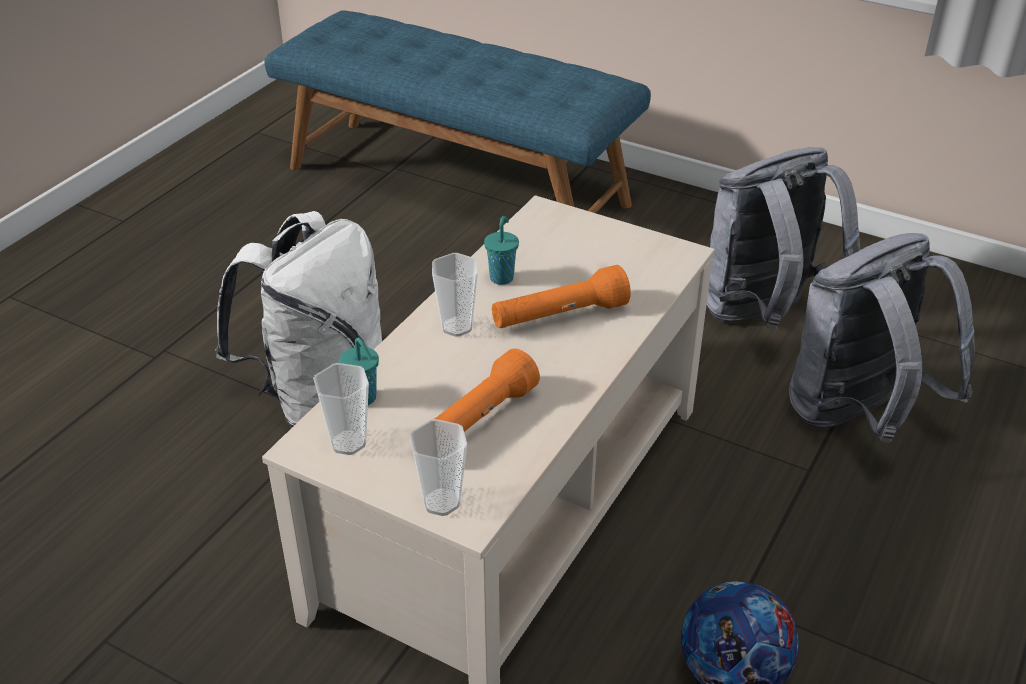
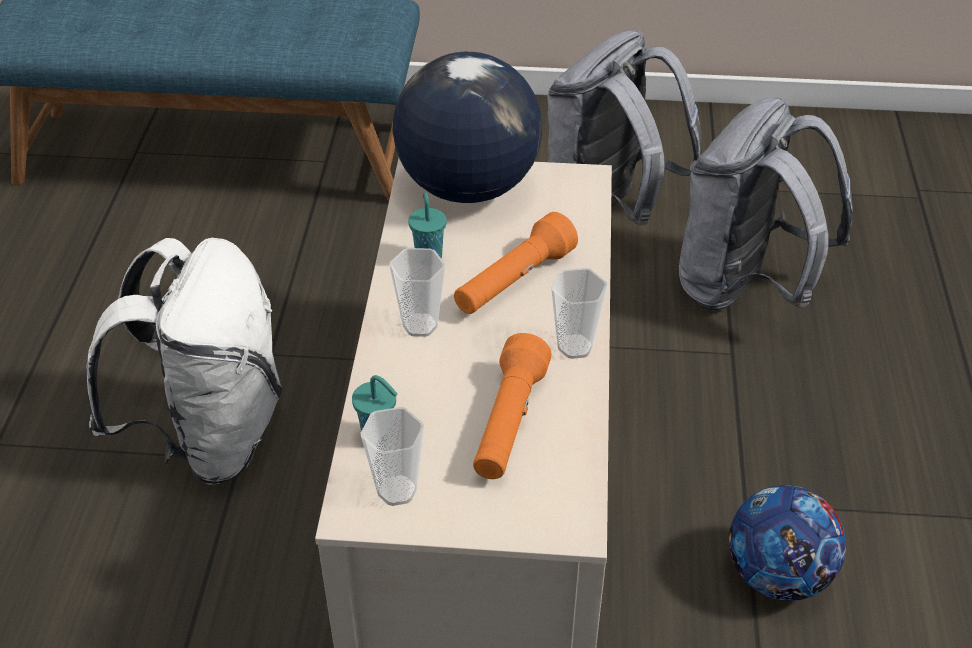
camera: 25 degrees left, 5 degrees up
cup [409,419,467,516] -> cup moved to [551,268,608,359]
none -> globe [392,52,542,203]

